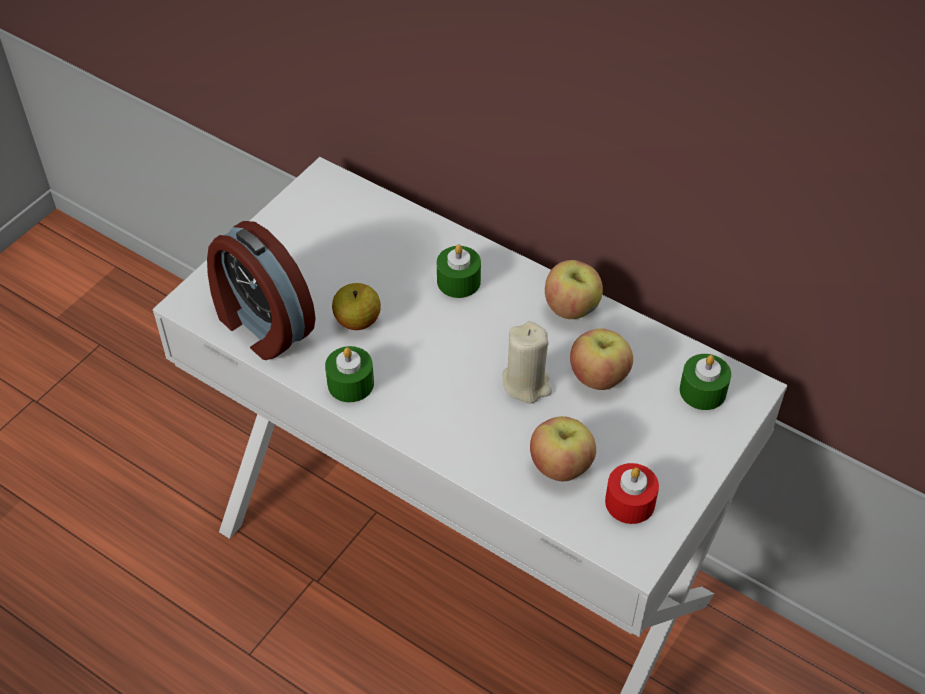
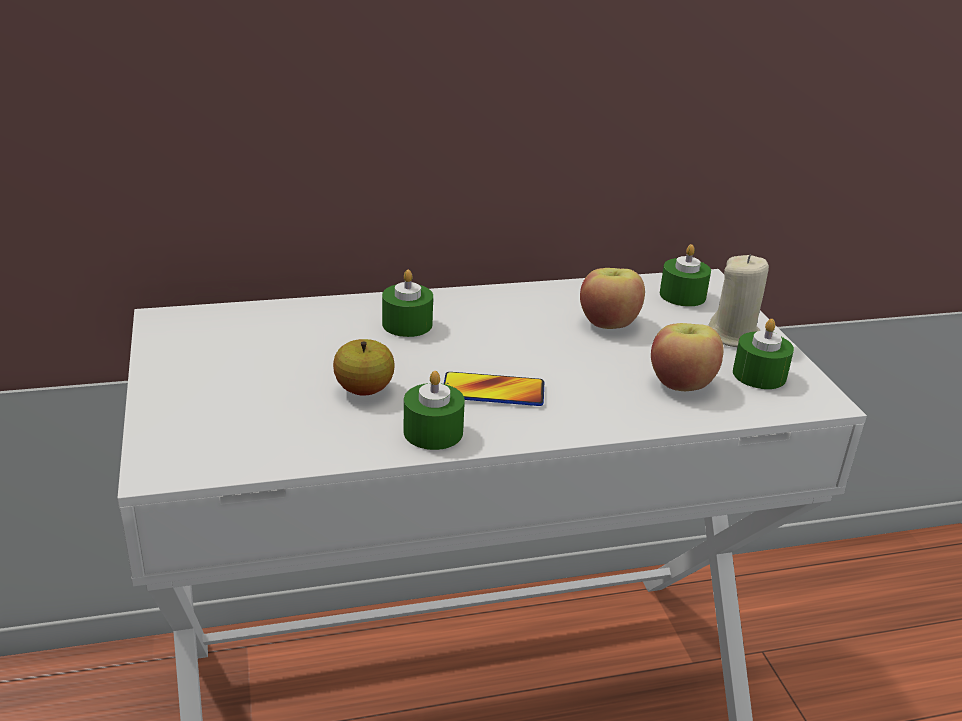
camera: 50 degrees left, 20 degrees down
alarm clock [207,221,316,360] -> none
beige candle [503,321,552,404] -> beige candle moved to [708,255,769,347]
apple [545,260,603,319] -> none
red candle [605,463,659,524] -> green candle [733,319,794,389]
none -> phone [444,372,544,406]

